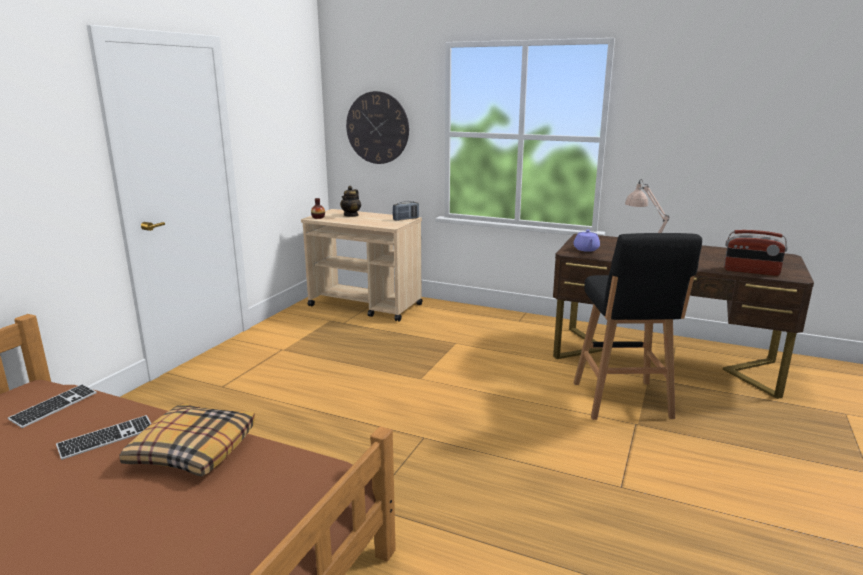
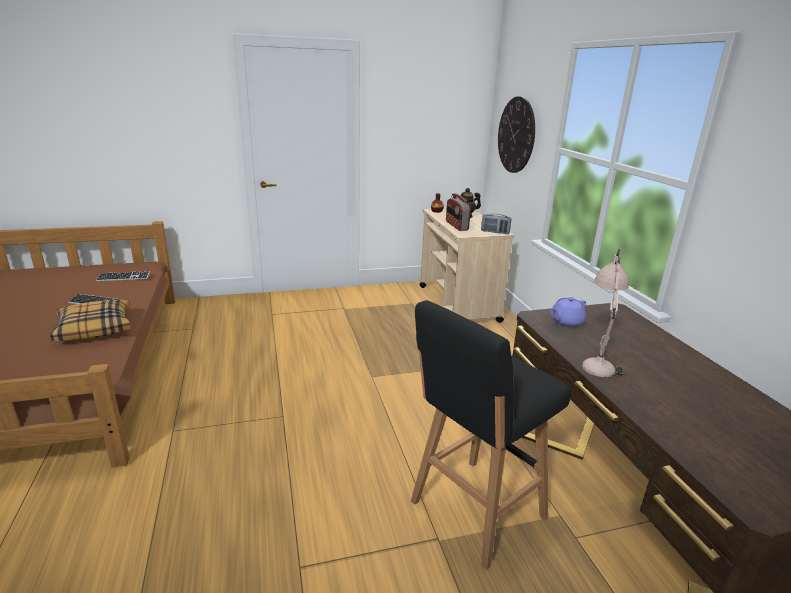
camera: 50 degrees right, 5 degrees up
radio [724,230,788,276] -> radio moved to [446,193,471,231]

